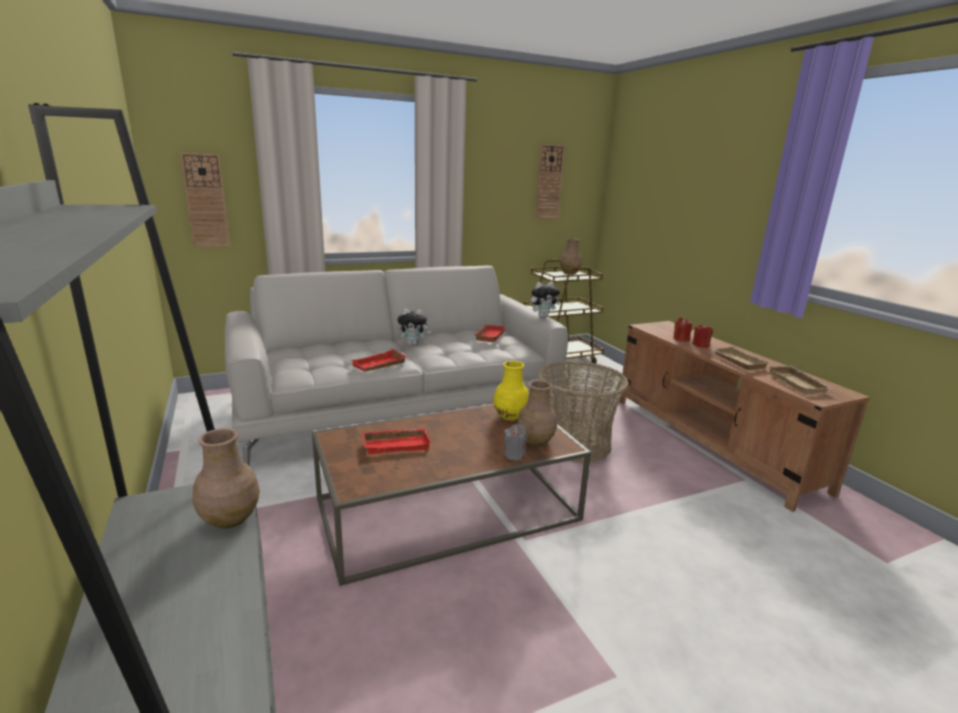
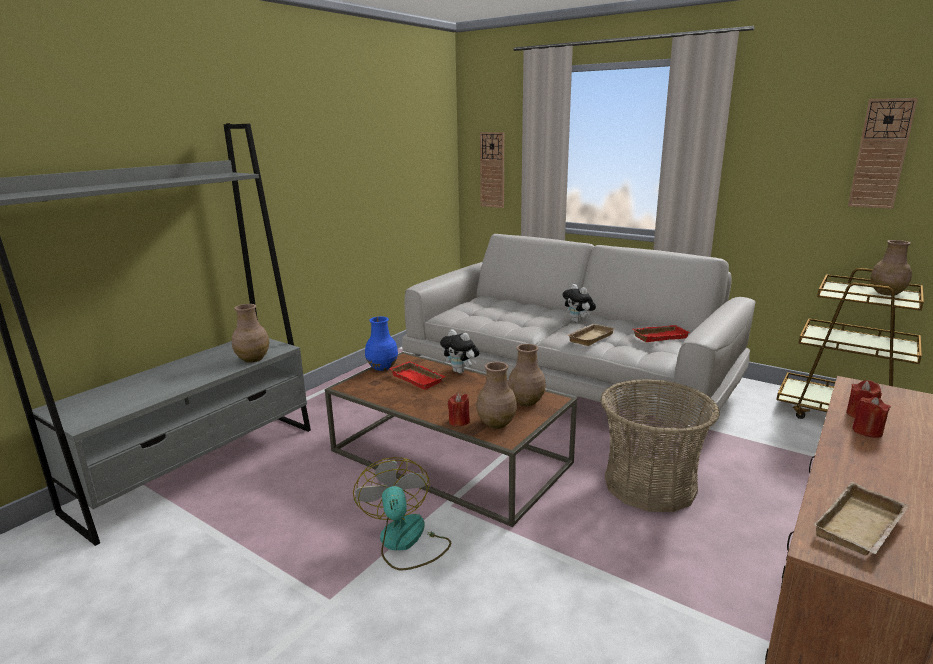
camera: 60 degrees right, 0 degrees up
red tray [351,349,407,372] -> none
yellow vase [493,361,529,421] -> brown vase [508,344,546,406]
grey candle [504,424,527,460] -> red candle [448,393,470,426]
plush toy [531,282,560,318] -> plush toy moved to [440,329,479,374]
beige tray [712,347,769,370] -> beige tray moved to [568,324,615,346]
none -> fan [353,457,451,570]
none -> blue vase [365,316,398,371]

